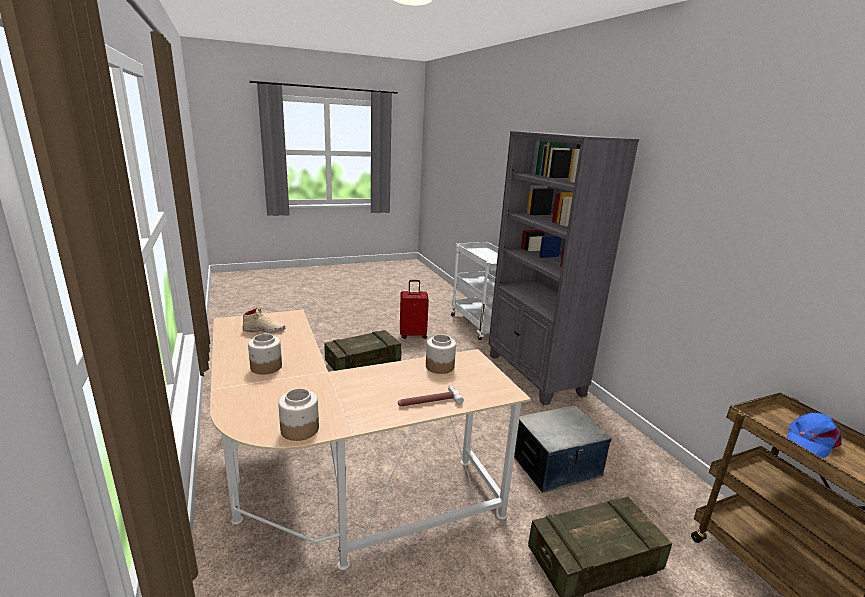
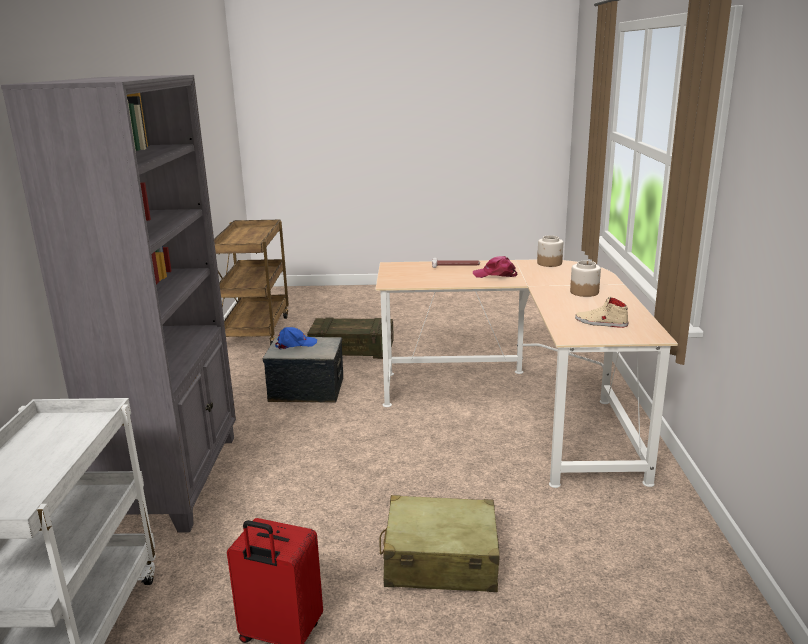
camera: 155 degrees left, 0 degrees up
crate [324,330,402,371] -> beige suitcase [380,495,500,592]
jar [426,334,456,374] -> none
blue cap [787,413,842,458] -> blue cap moved to [275,327,317,350]
none -> pink cap [473,256,517,278]

